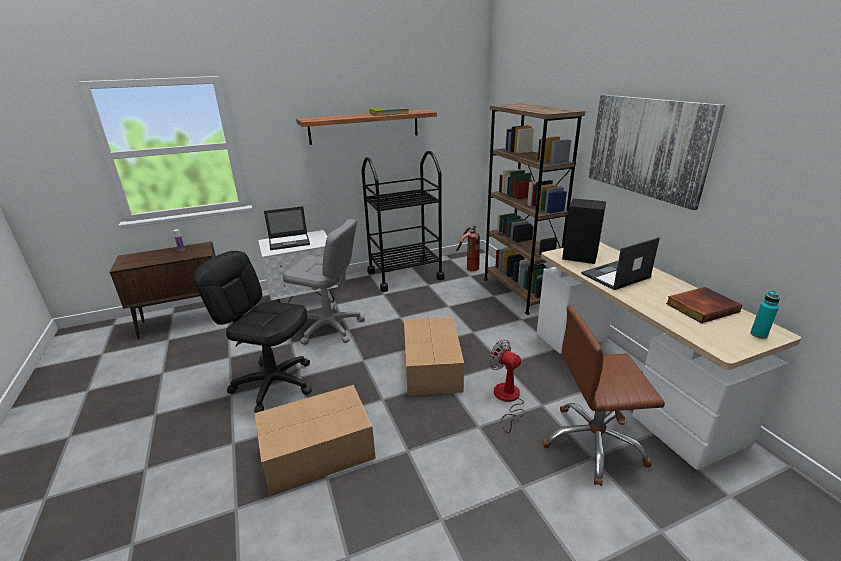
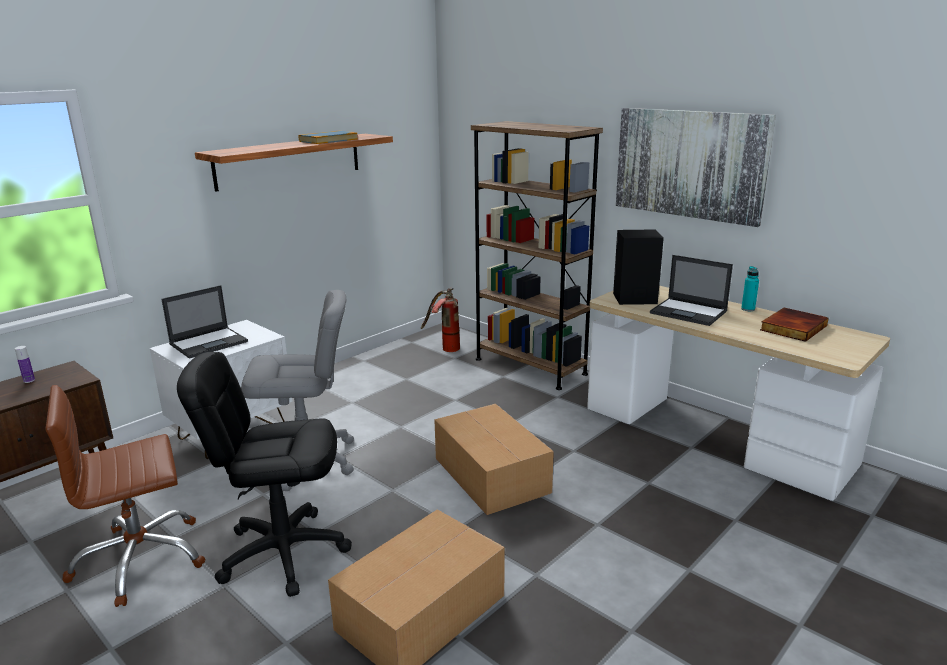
camera: 25 degrees left, 5 degrees down
black cart [362,151,444,292] -> none
fan [489,339,524,433] -> none
brown office chair [542,306,665,486] -> brown office chair moved to [45,385,206,607]
laptop [581,237,660,290] -> laptop turned 90 degrees counterclockwise [650,255,733,326]
turquoise bottle [750,290,780,339] -> turquoise bottle moved to [741,266,759,311]

